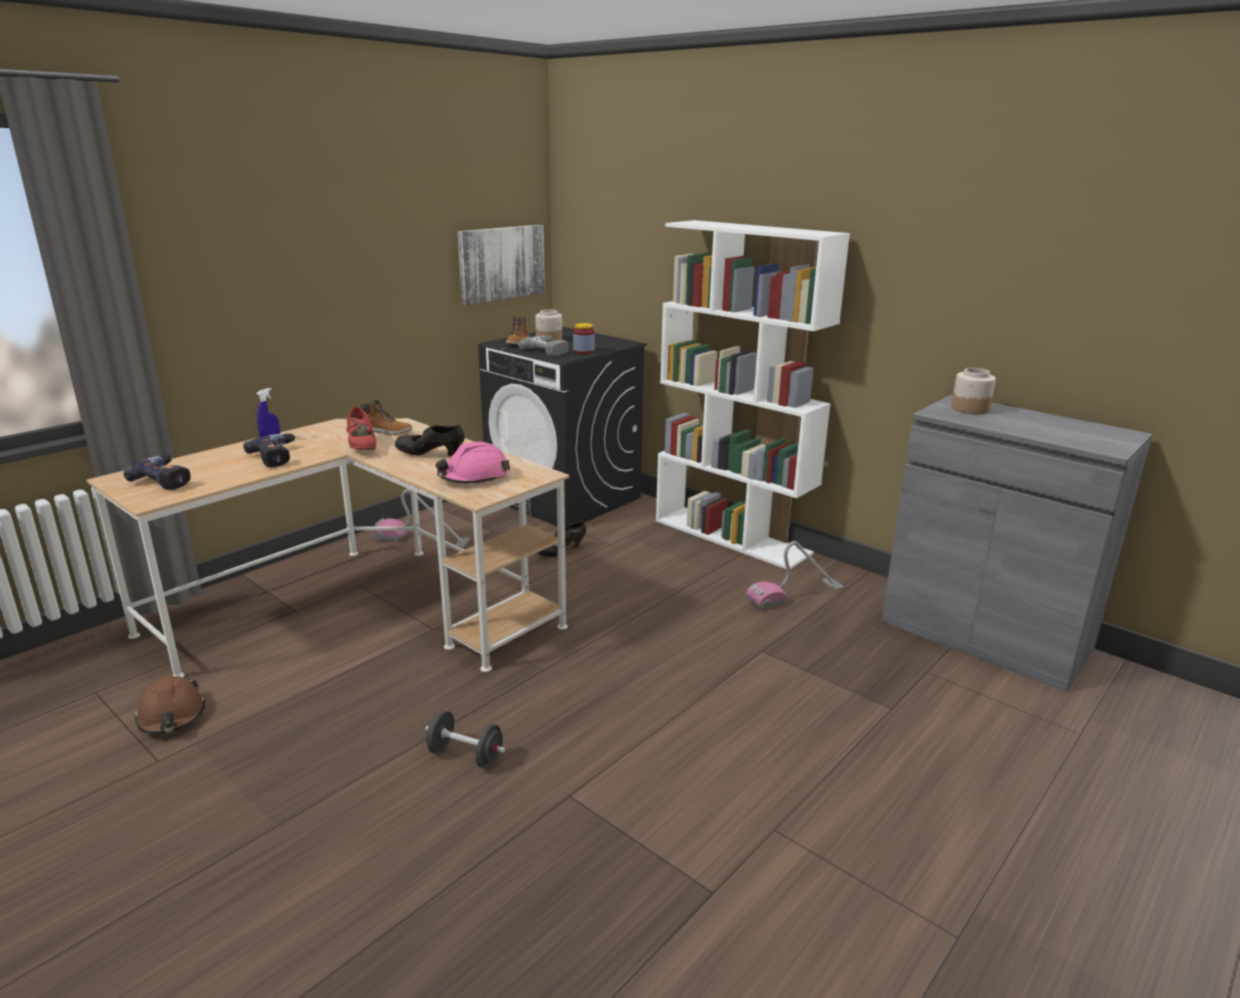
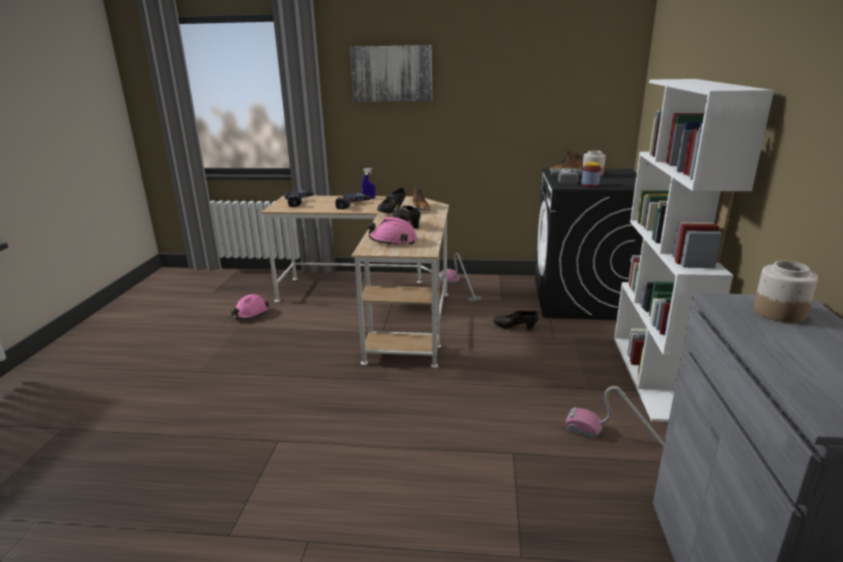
camera: 55 degrees right, 0 degrees up
brown hard hat [135,676,205,735] -> pink hard hat [231,294,269,319]
red shoe [347,407,376,450] -> black shoe [377,188,405,214]
black dumbbell [425,711,505,768] -> none
picture [458,225,545,305] -> picture moved to [350,45,432,102]

